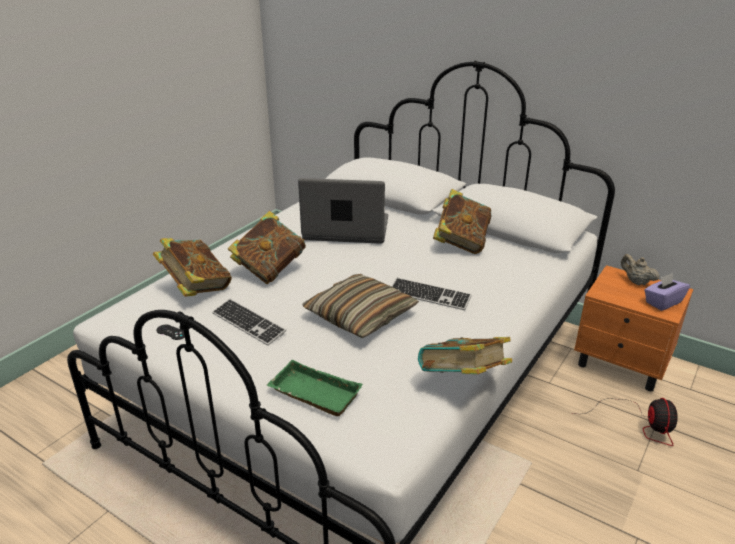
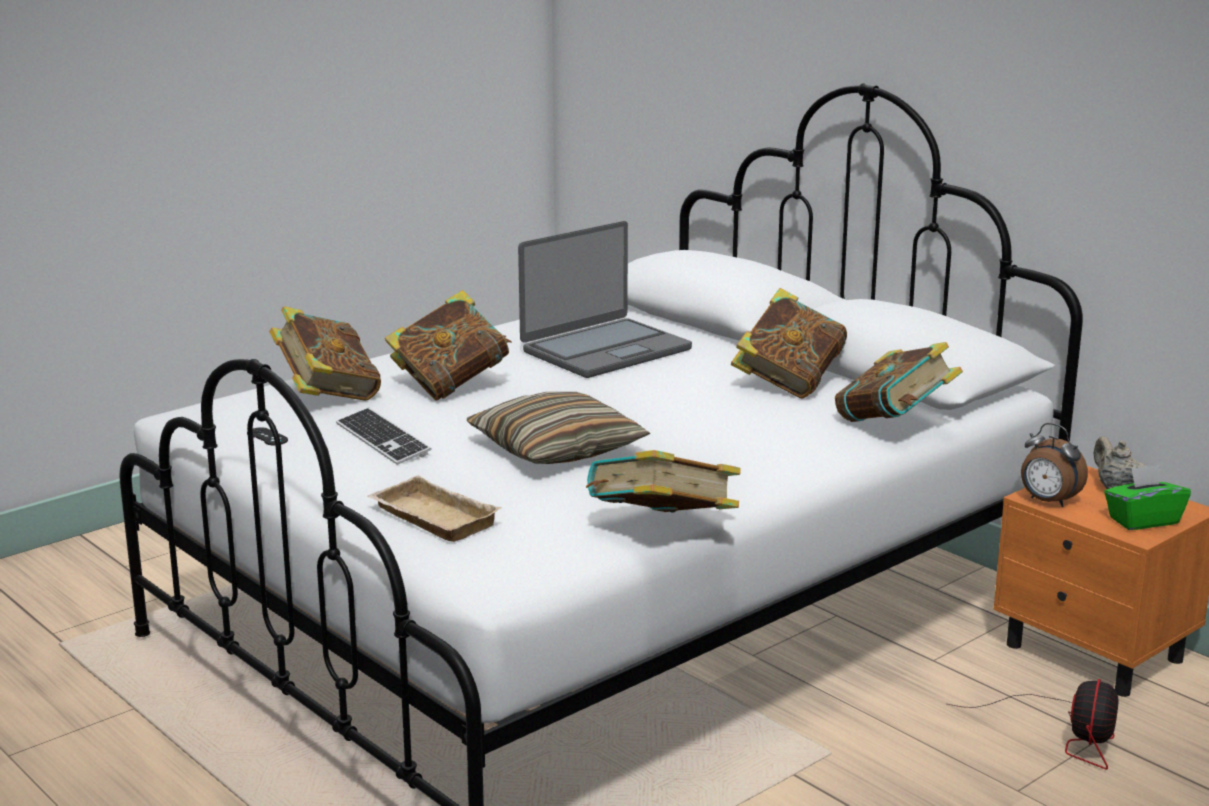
camera: 15 degrees right, 10 degrees down
green tray [267,360,363,416] -> beige tray [367,475,501,542]
laptop [298,178,388,244] -> laptop turned 120 degrees clockwise [518,221,692,378]
keyboard [392,278,472,310] -> none
purple tissue box [645,273,690,311] -> green tissue box [1104,465,1191,530]
none -> book [835,342,963,422]
none -> alarm clock [1021,423,1088,507]

